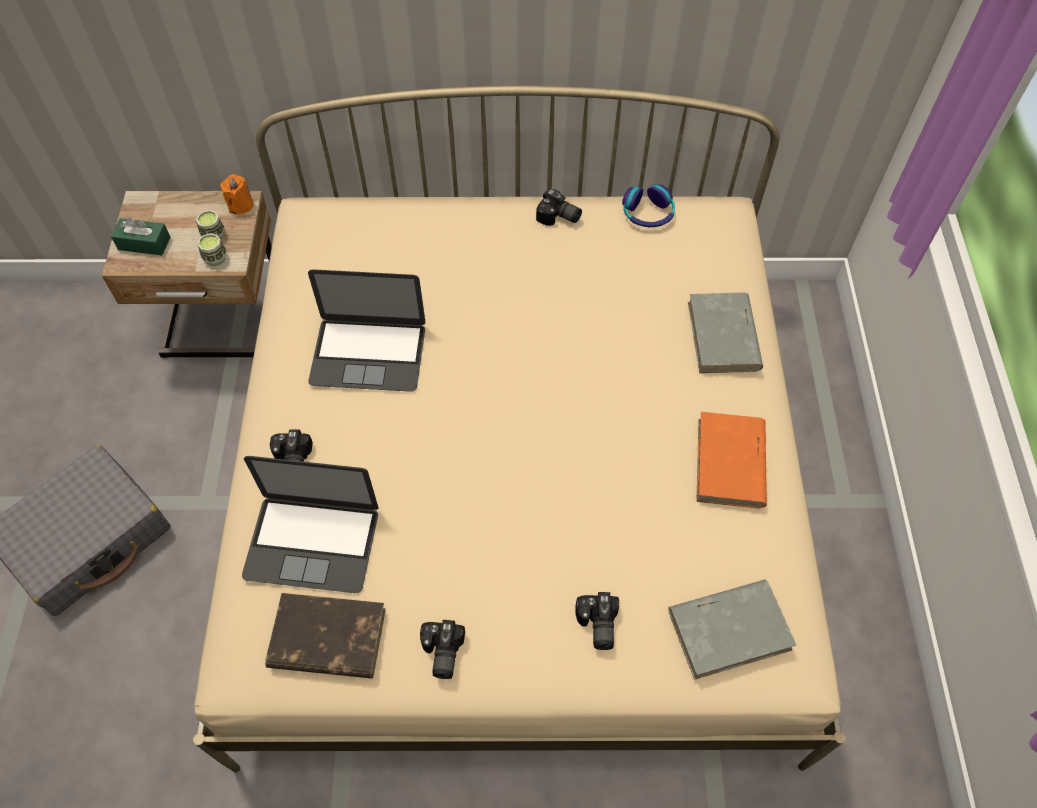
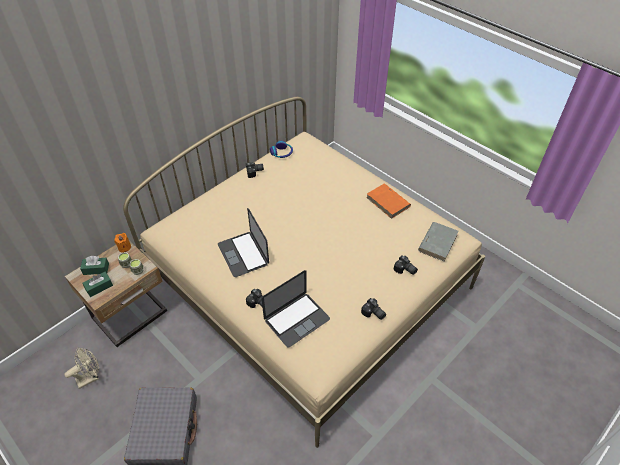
camera: 45 degrees left, 10 degrees down
brown book [265,593,386,679] -> none
laptop [308,269,425,392] -> laptop turned 105 degrees clockwise [218,208,269,277]
grey book [688,292,763,373] -> none
none -> beige fan [64,348,99,389]
none -> green tissue box [80,256,109,275]

